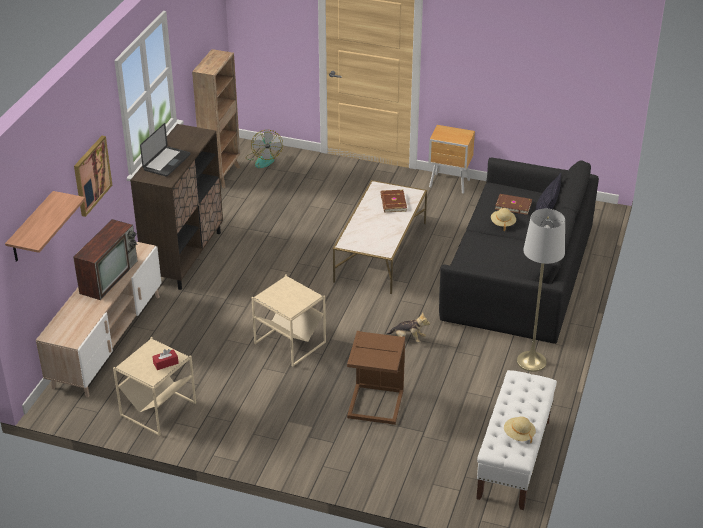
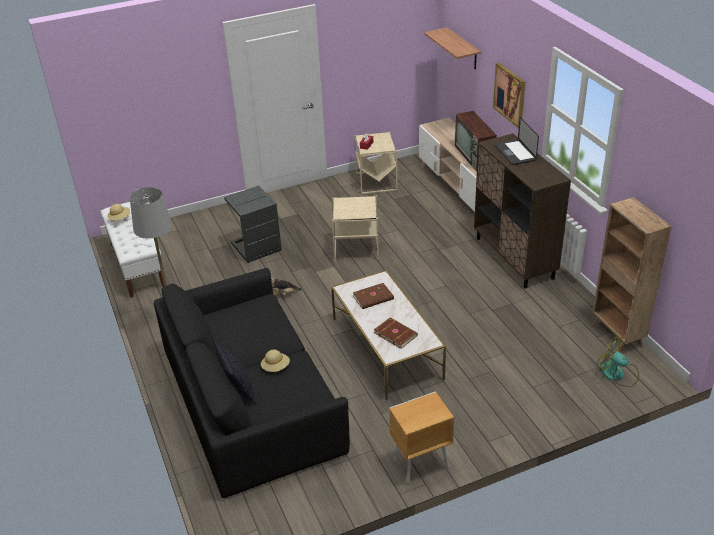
camera: 140 degrees right, 0 degrees up
brown side table [347,331,405,425] -> grey side table [224,186,282,263]
brown book [495,194,532,215] -> brown book moved to [353,283,394,309]

